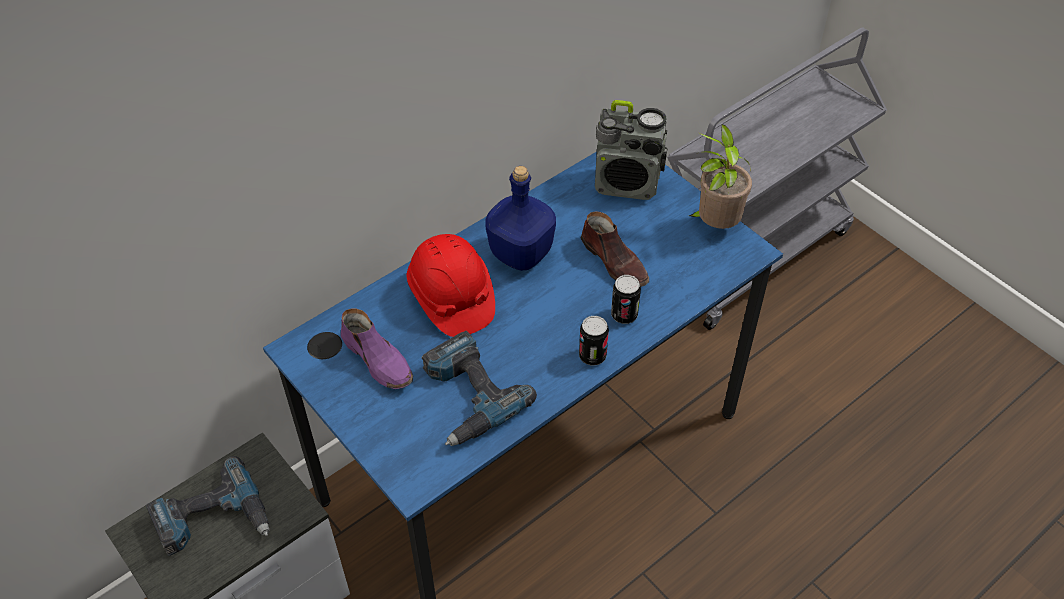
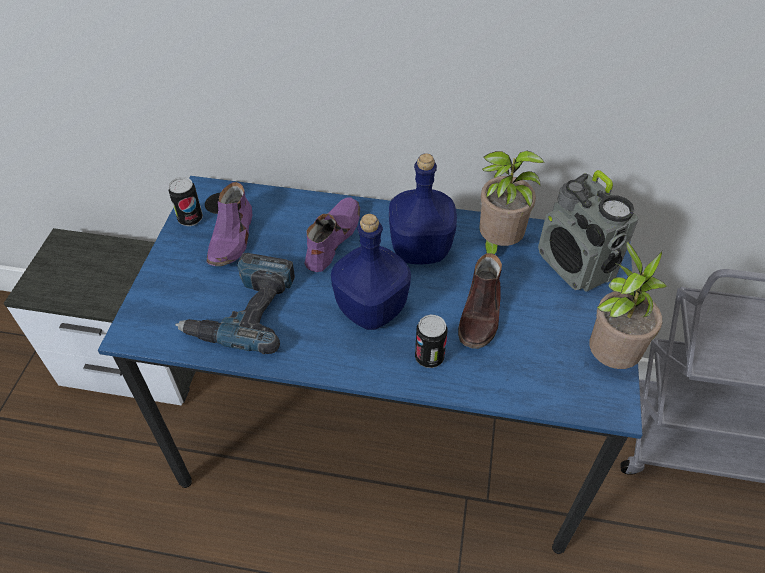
camera: 50 degrees right, 0 degrees up
power drill [146,456,269,556] -> none
red hard hat [406,234,495,337] -> purple shoe [304,197,360,272]
can [579,316,609,366] -> can moved to [168,177,203,226]
none -> blue bottle [331,214,411,330]
none -> potted plant [479,151,544,255]

